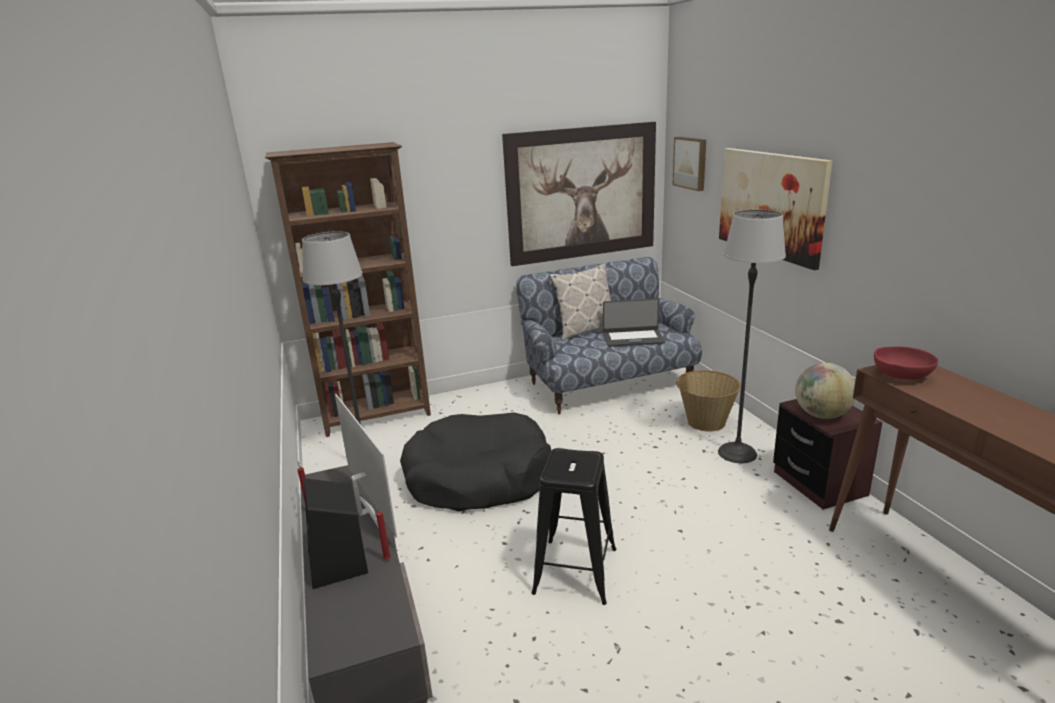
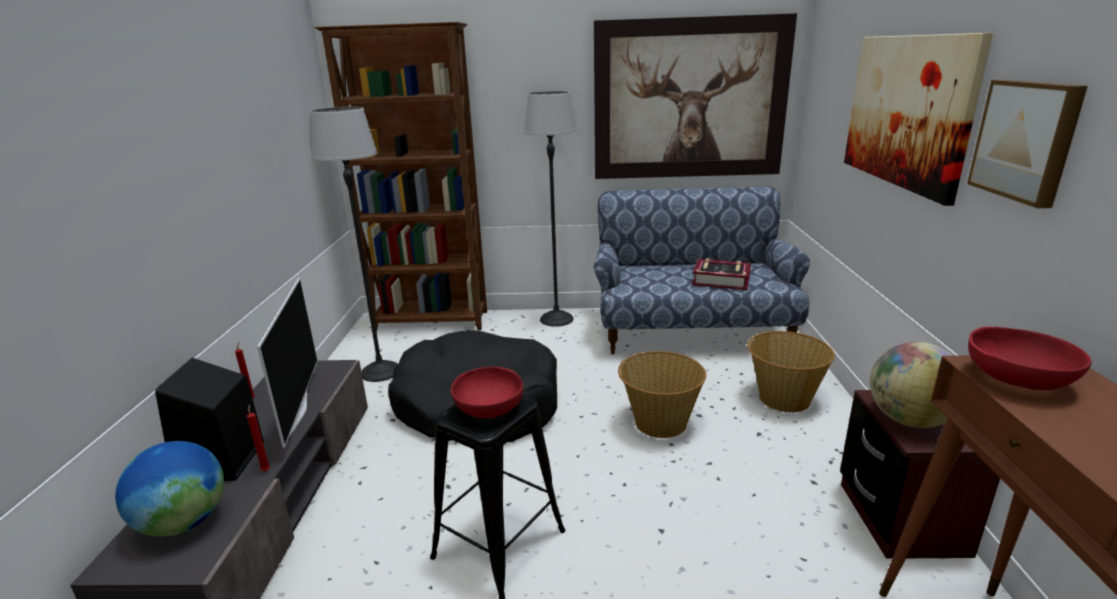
camera: 20 degrees right, 0 degrees up
pillow [549,264,611,341] -> none
laptop [603,298,665,347] -> book [692,259,751,290]
picture [673,137,706,191] -> picture moved to [967,80,1088,208]
floor lamp [718,209,786,463] -> floor lamp moved to [524,91,576,327]
none -> globe [115,441,224,537]
none -> red bowl [451,367,523,418]
none -> basket [618,351,706,438]

